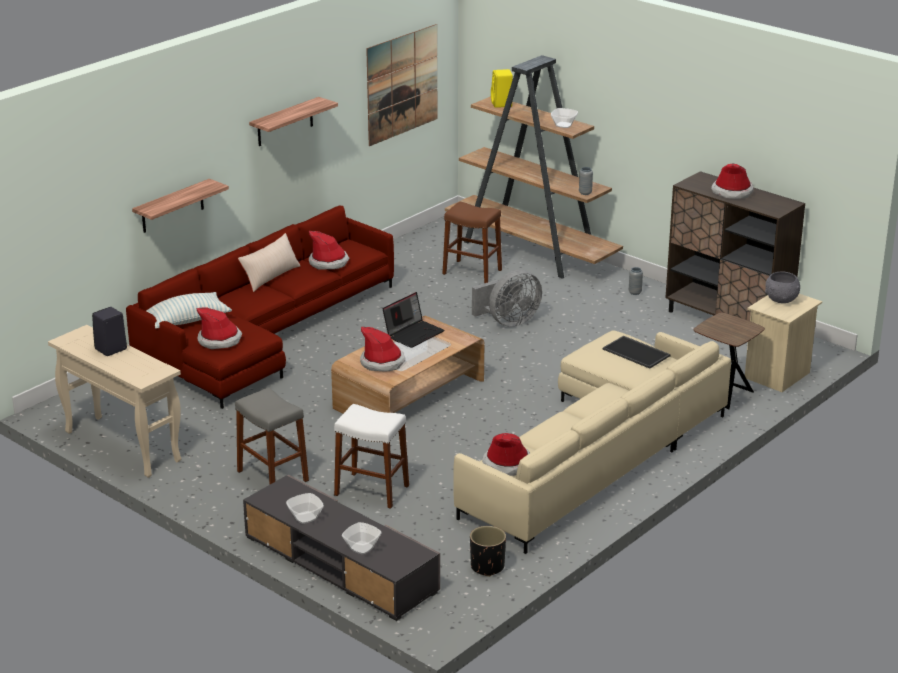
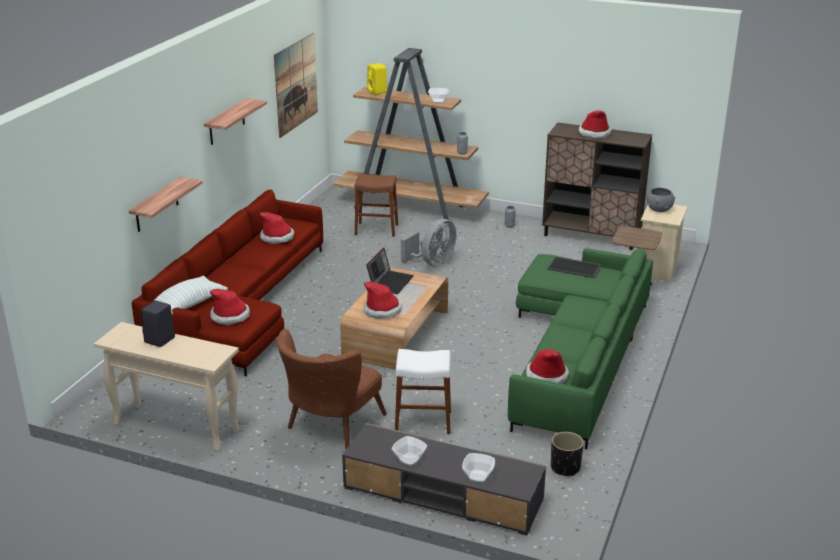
camera: 20 degrees left, 0 degrees up
grey stool [235,388,309,484] -> brown armchair [277,329,387,449]
beige pillow [238,233,300,292] -> none
beige sofa [453,331,731,554] -> green sofa [508,248,653,449]

